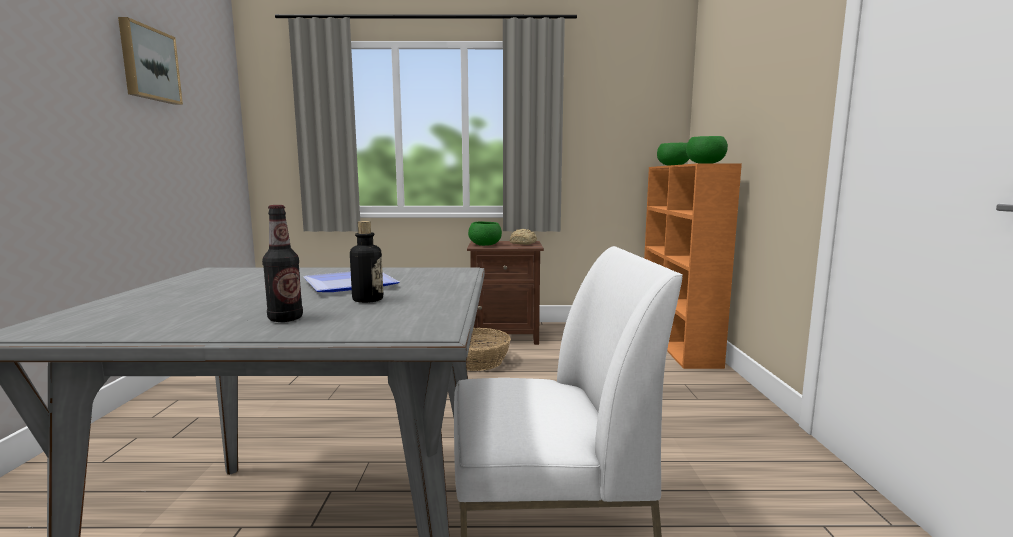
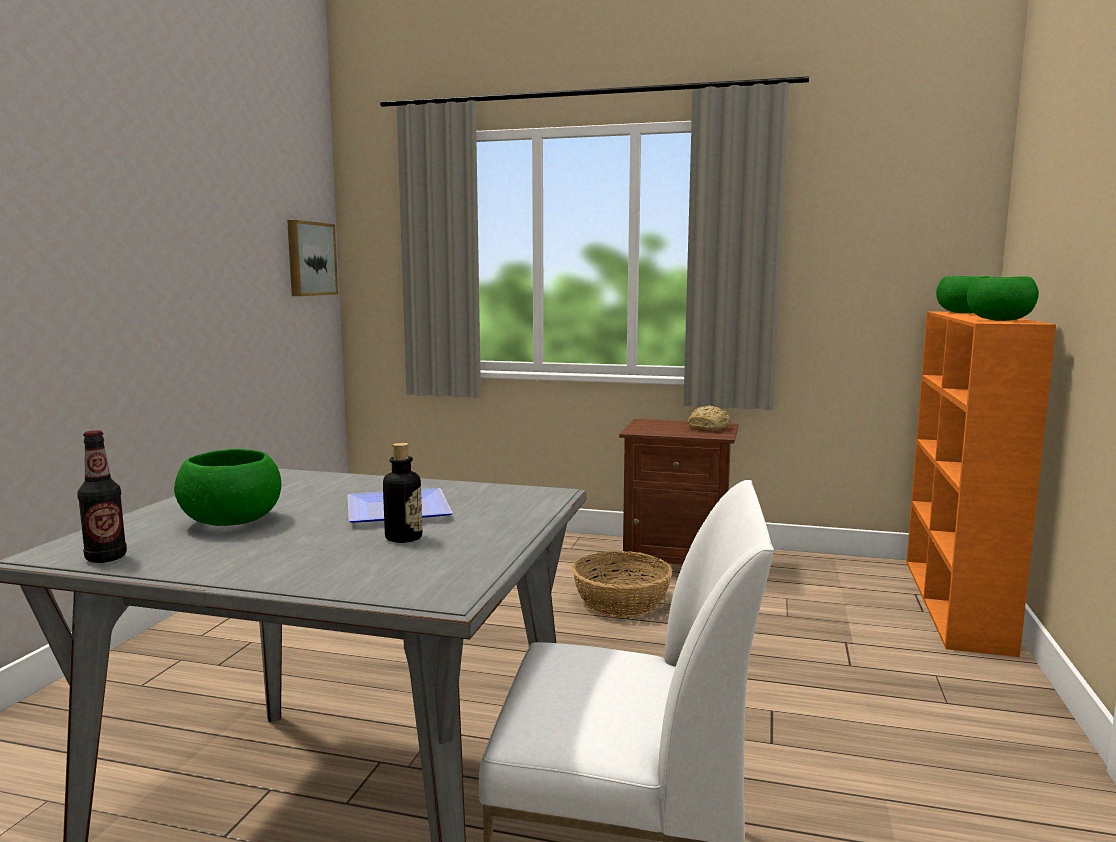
camera: 15 degrees right, 0 degrees up
picture [118,17,183,105] -> picture moved to [287,220,338,296]
bottle [262,205,303,322] -> bottle moved to [77,430,127,563]
green bowl [468,221,502,246] -> green bowl moved to [174,449,281,526]

